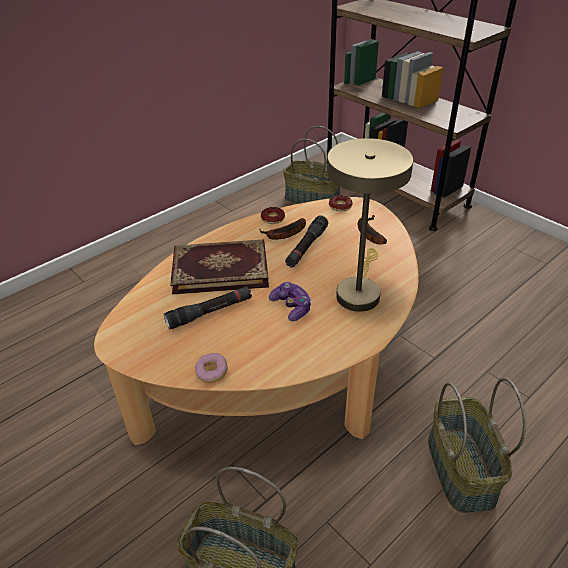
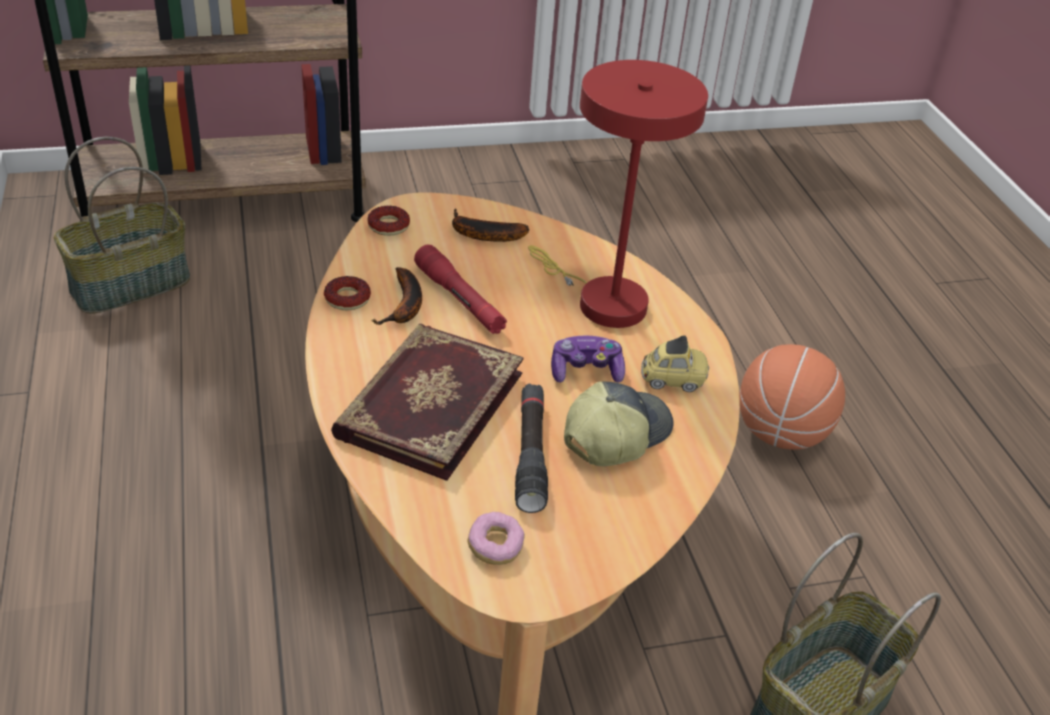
camera: 65 degrees left, 0 degrees up
donut [195,353,228,383] -> donut moved to [468,512,525,565]
black flashlight [285,215,328,268] -> red flashlight [414,245,507,334]
beige table lamp [327,138,413,312] -> red table lamp [528,60,708,328]
basket [428,378,526,513] -> basketball [739,344,845,450]
none -> cap [564,381,674,466]
none -> toy car [641,336,709,392]

